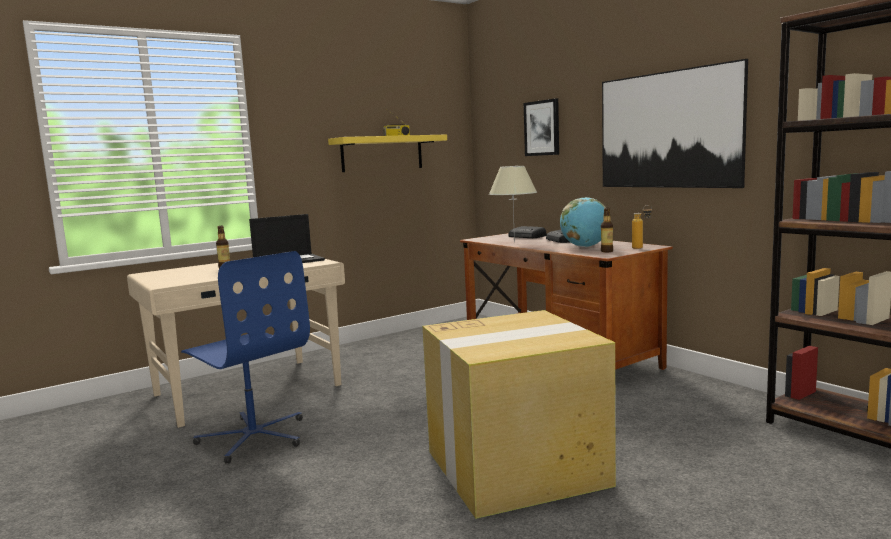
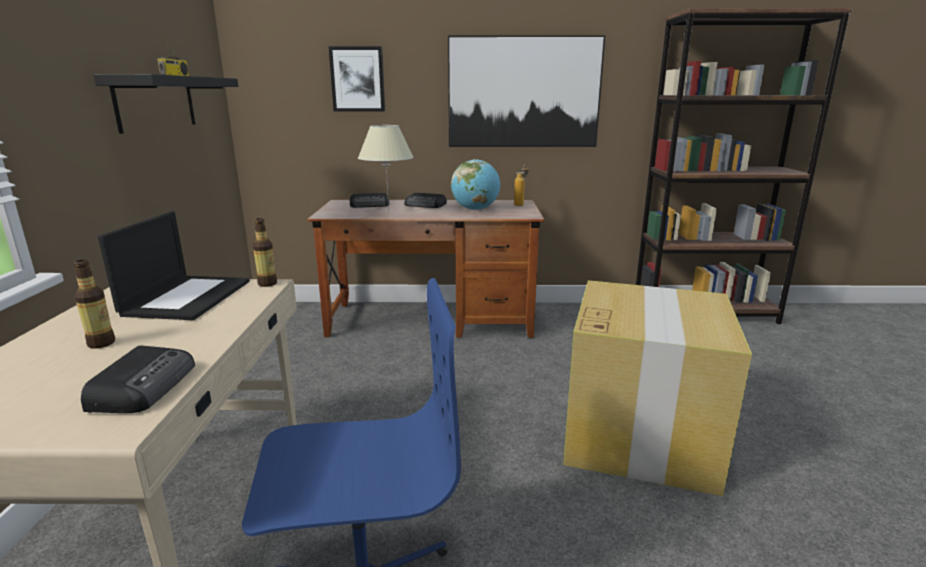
camera: 55 degrees left, 10 degrees up
yellow shelf [328,135,447,172] -> black shelf [93,74,238,134]
bottle [601,208,613,252] -> bottle moved to [253,218,277,287]
none -> radio [81,345,195,413]

